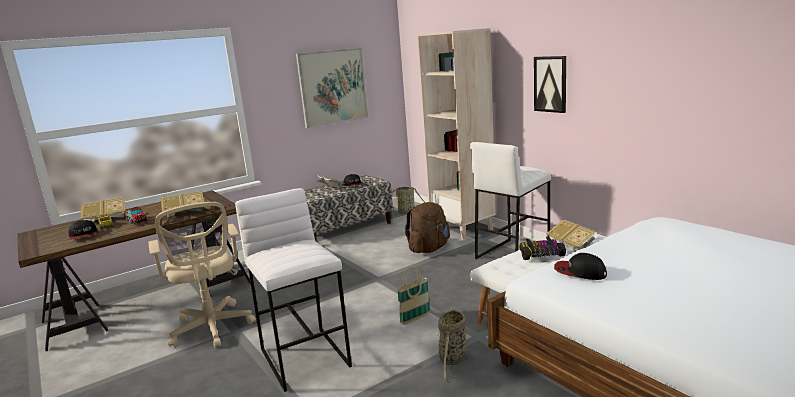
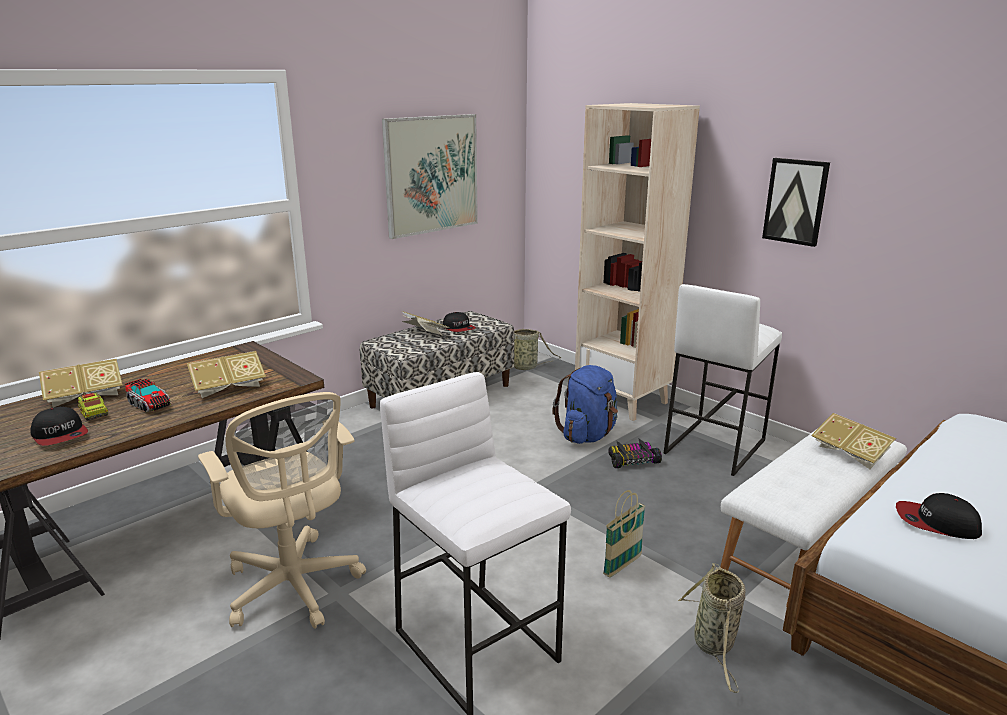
camera: 10 degrees left, 5 degrees up
brown backpack [405,202,450,253] -> blue backpack [552,365,618,444]
toy car [520,237,566,260] -> toy car moved to [608,438,662,468]

